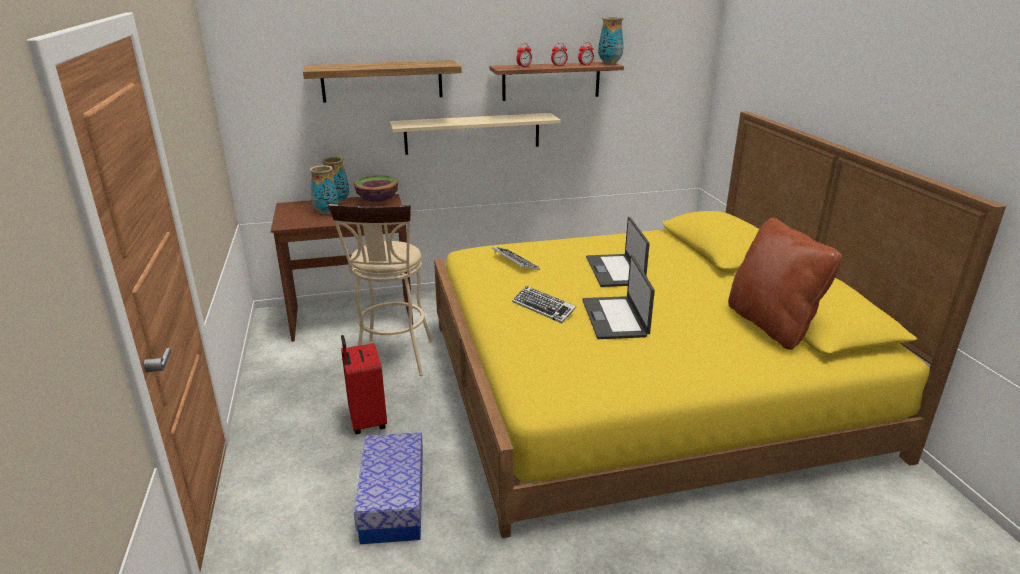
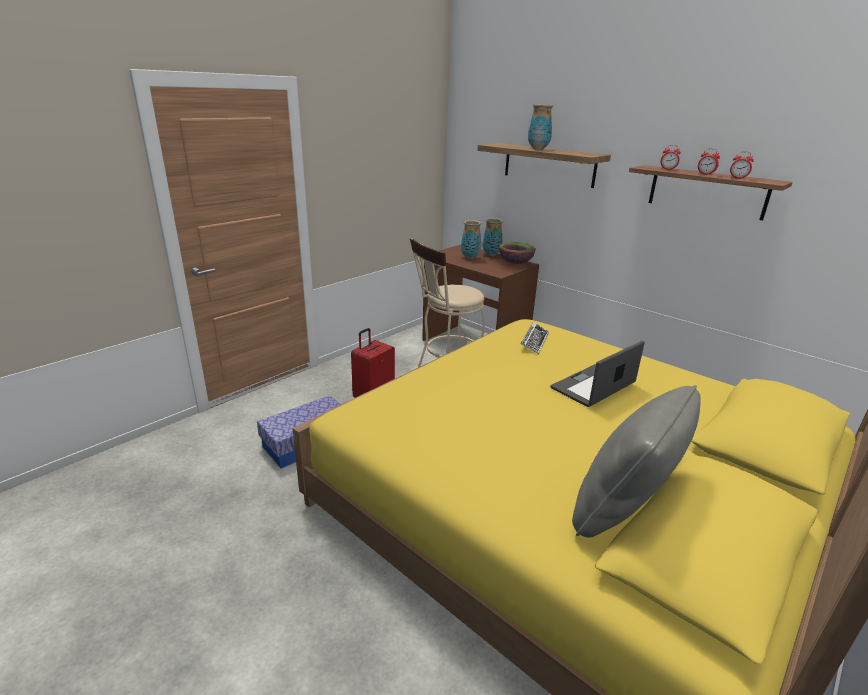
camera: 55 degrees right, 0 degrees up
beige shelf [390,113,561,155] -> none
keyboard [512,286,577,323] -> none
laptop [582,255,655,339] -> none
vase [598,17,624,65] -> vase moved to [528,105,553,150]
brown pillow [728,217,842,350] -> grey pillow [572,385,701,538]

